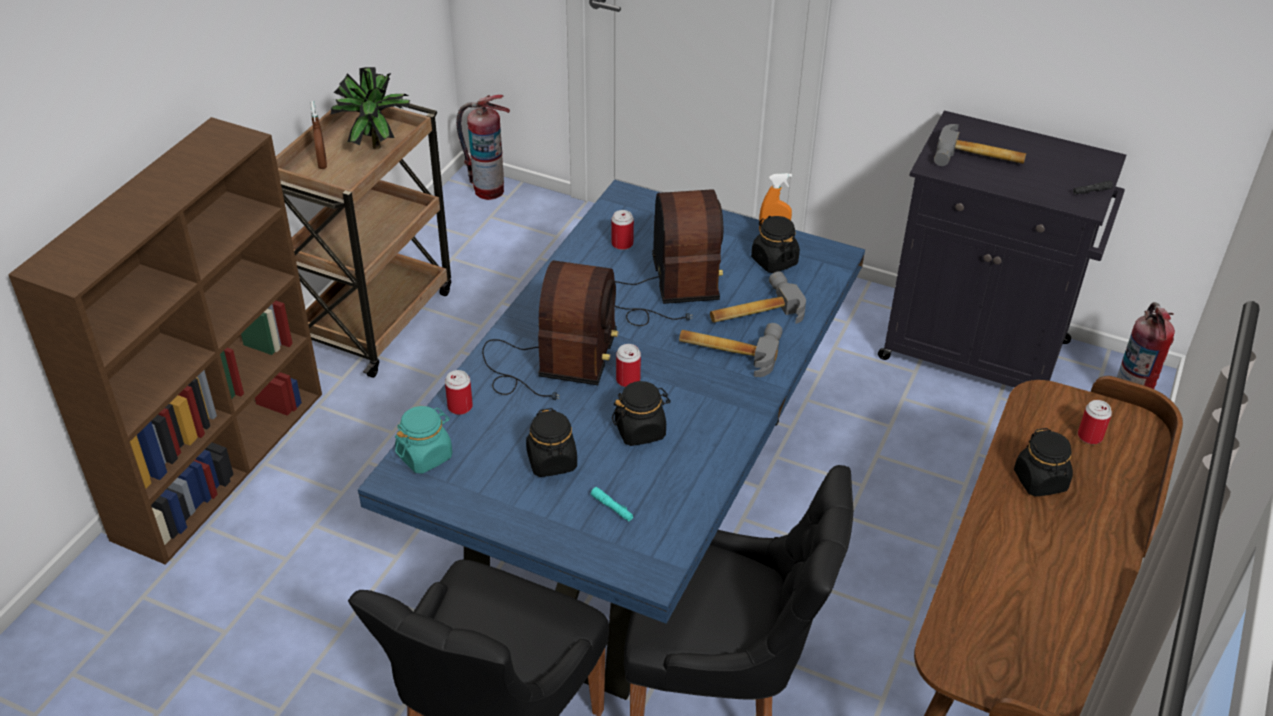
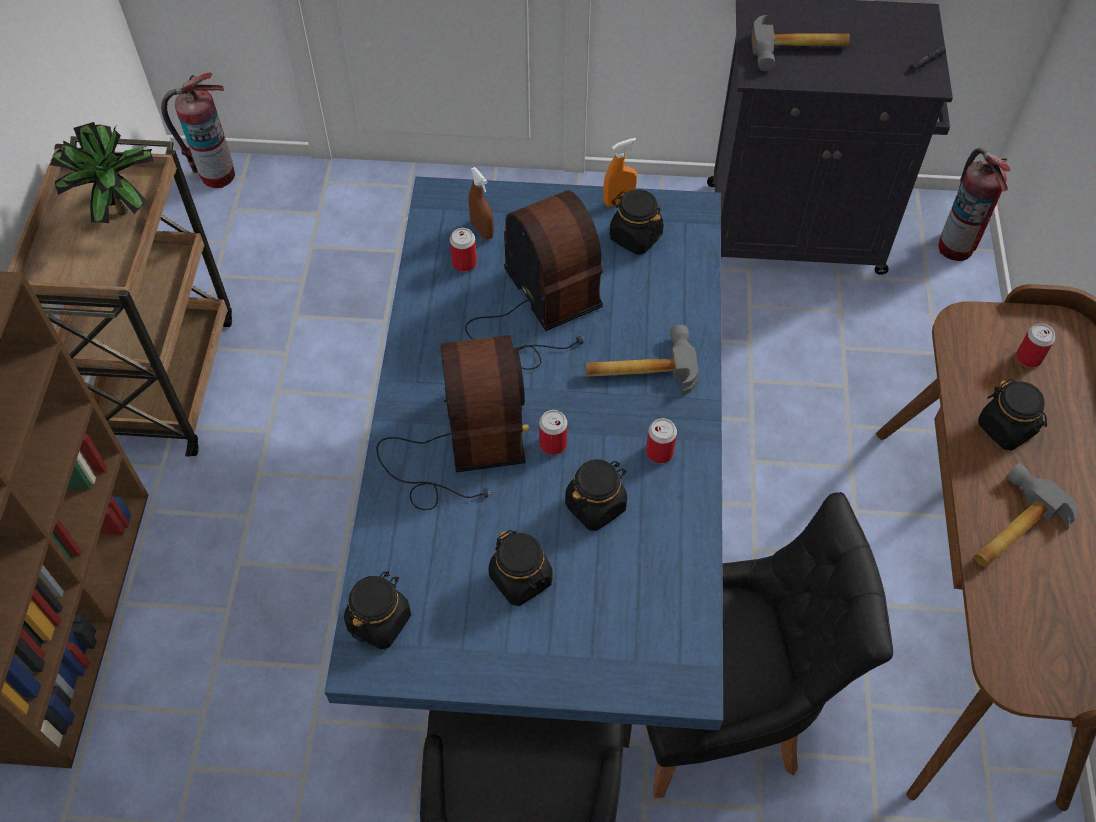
camera: 20 degrees left, 15 degrees up
brown spray bottle [311,101,327,169] -> brown spray bottle moved to [469,167,494,239]
turquoise jar [395,406,452,474] -> black jar [344,571,411,649]
can [445,370,473,415] -> can moved to [646,418,677,463]
turquoise flashlight [591,487,633,521] -> none
hammer [710,271,806,324] -> hammer moved to [974,463,1078,567]

